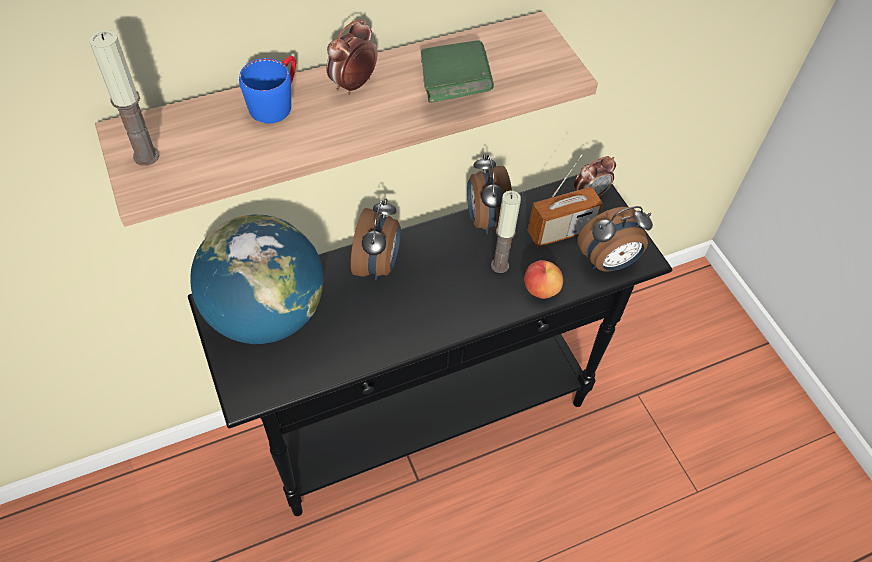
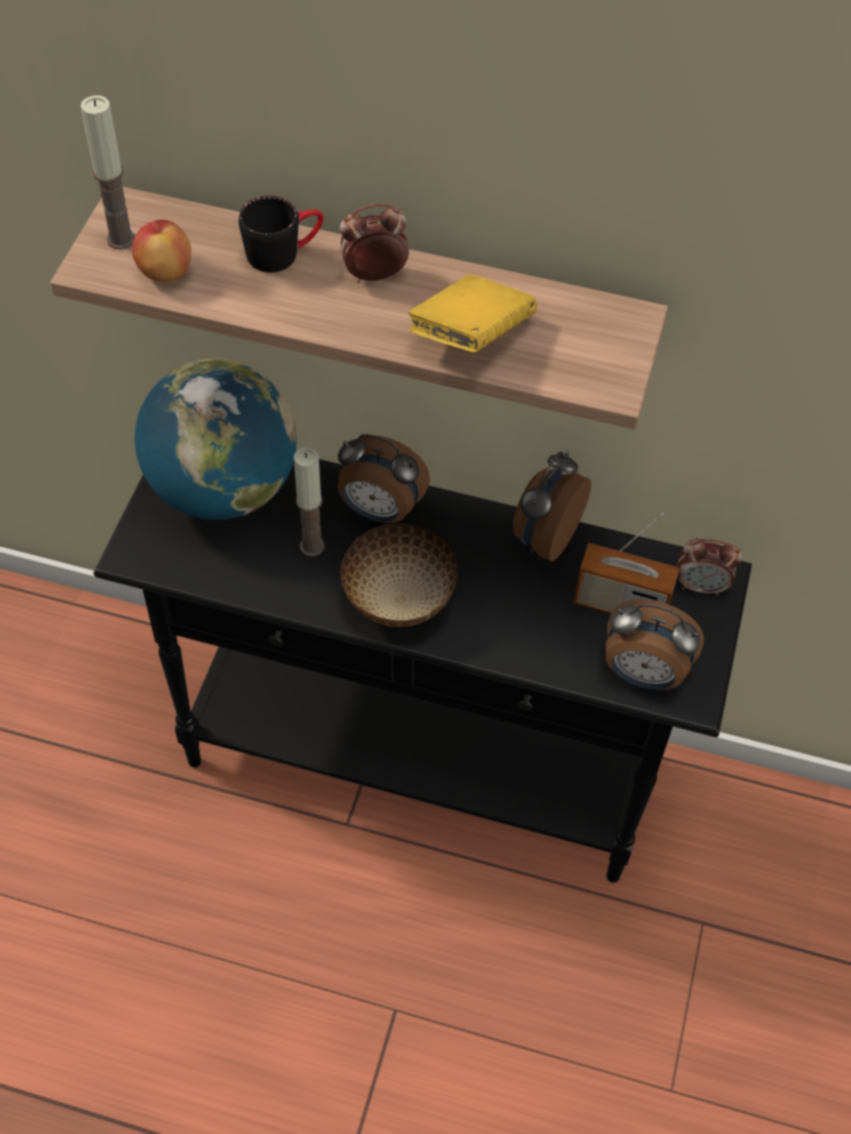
camera: 40 degrees right, 0 degrees up
blue mug [239,56,296,123] -> black mug [239,196,324,272]
alarm clock [351,198,401,280] -> alarm clock turned 60 degrees clockwise [338,434,430,523]
green book [421,40,494,103] -> yellow book [408,274,537,352]
candle [491,191,521,273] -> candle moved to [294,447,325,557]
apple [524,260,563,299] -> apple moved to [132,220,191,282]
none -> bowl [340,524,457,627]

